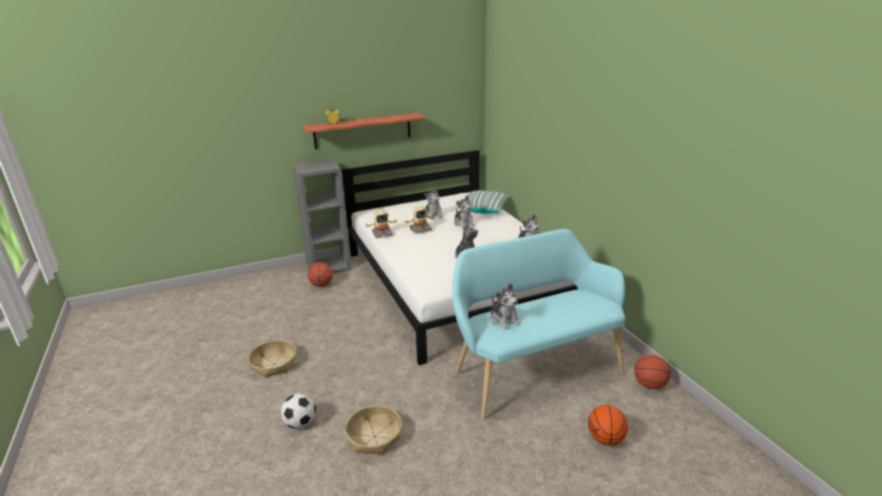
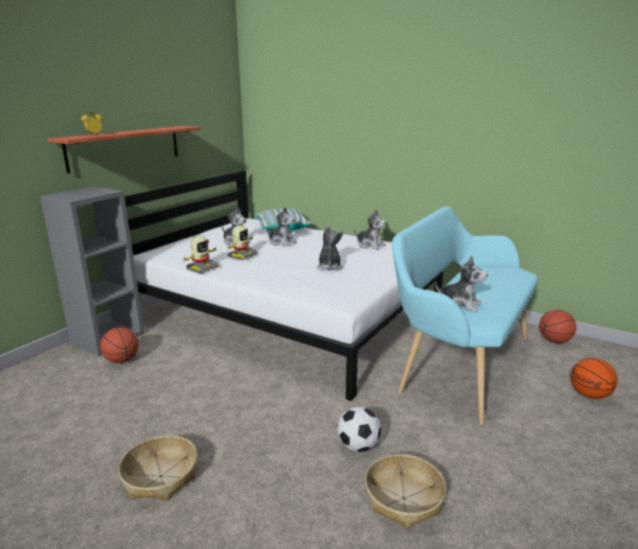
camera: 35 degrees left, 5 degrees down
football [281,393,316,429] -> football moved to [337,406,381,452]

